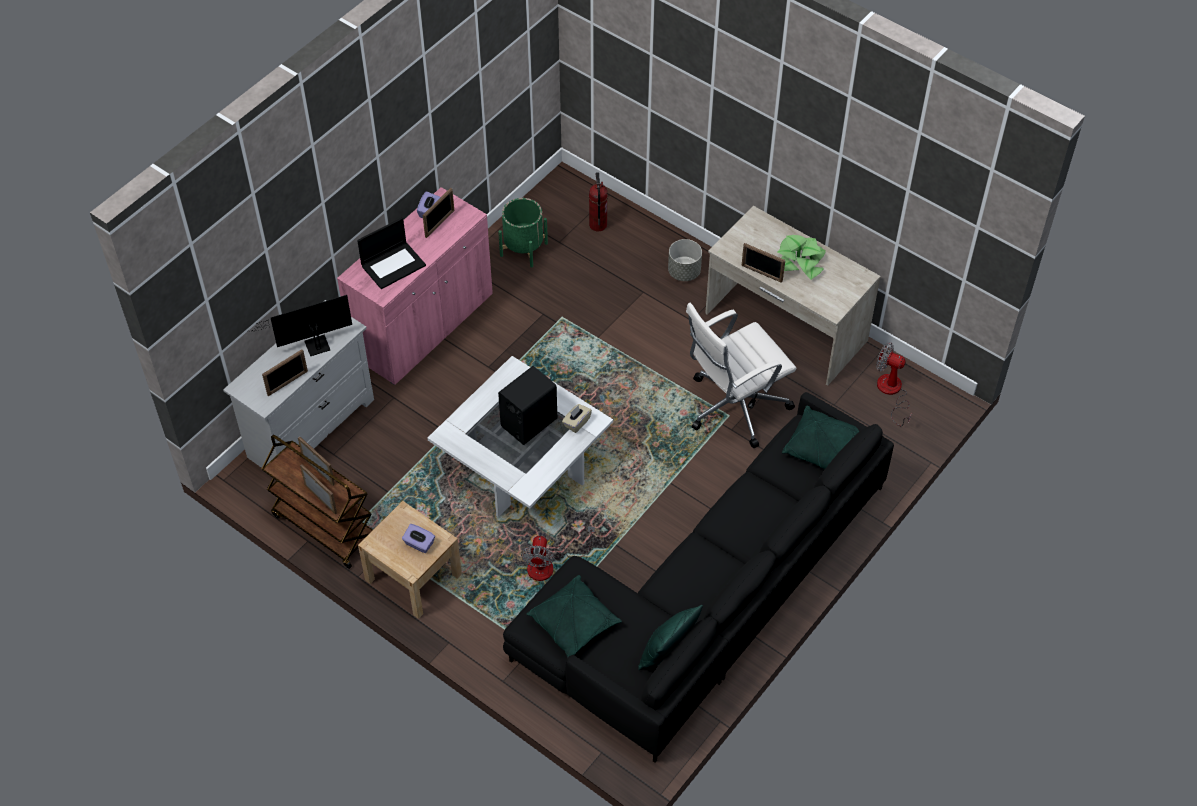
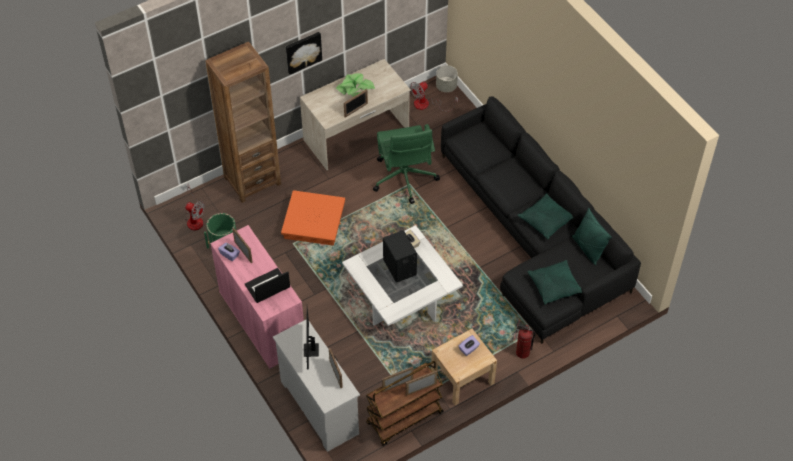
camera: 70 degrees left, 0 degrees up
laptop [357,217,426,289] -> laptop turned 105 degrees counterclockwise [245,268,290,303]
fan [521,526,595,581] -> fan moved to [185,184,205,230]
fire extinguisher [589,172,608,231] -> fire extinguisher moved to [516,324,535,359]
grey planter [668,239,702,281] -> grey planter moved to [436,65,458,92]
white office chair [686,303,796,448] -> green office chair [373,124,440,204]
green pillow [782,406,860,469] -> green pillow moved to [517,193,573,239]
none -> brown bookcase [205,42,281,203]
none -> orange storage box [281,190,345,246]
none -> picture [286,32,322,74]

